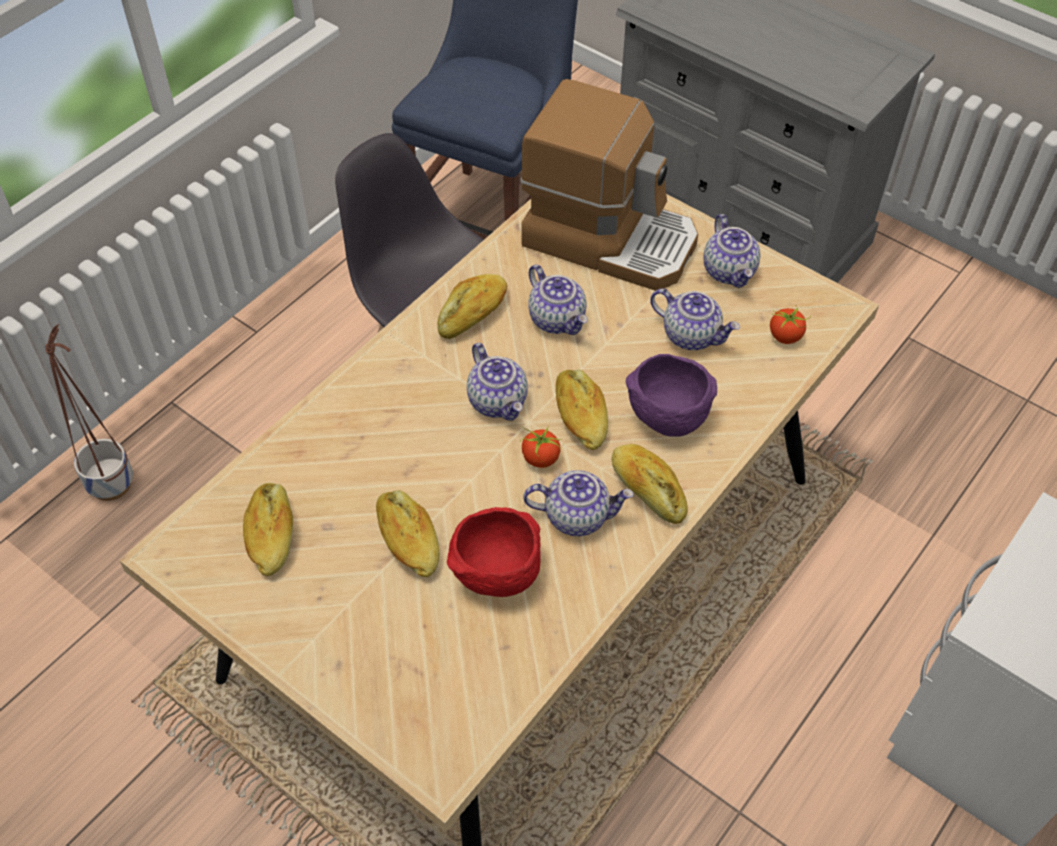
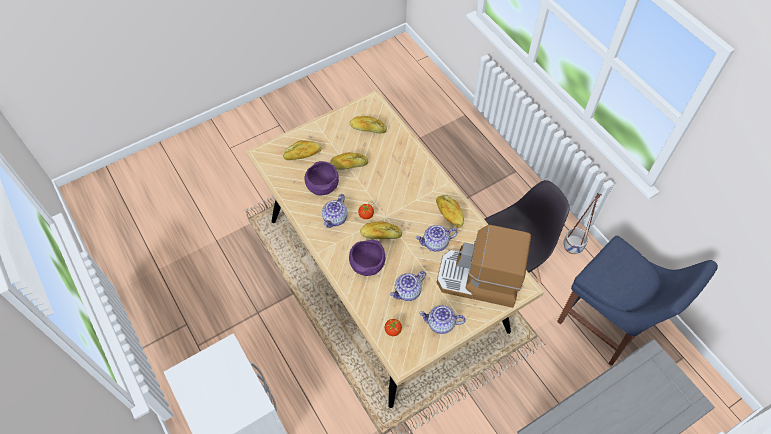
camera: 110 degrees right, 5 degrees up
planter [46,324,133,501] -> planter moved to [563,193,602,254]
red bowl [447,507,541,597] -> purple bowl [304,161,339,195]
teapot [467,343,528,421] -> none
coffee machine [520,79,698,291] -> coffee machine turned 60 degrees clockwise [437,225,531,308]
bread [612,444,688,524] -> bread moved to [283,141,322,160]

